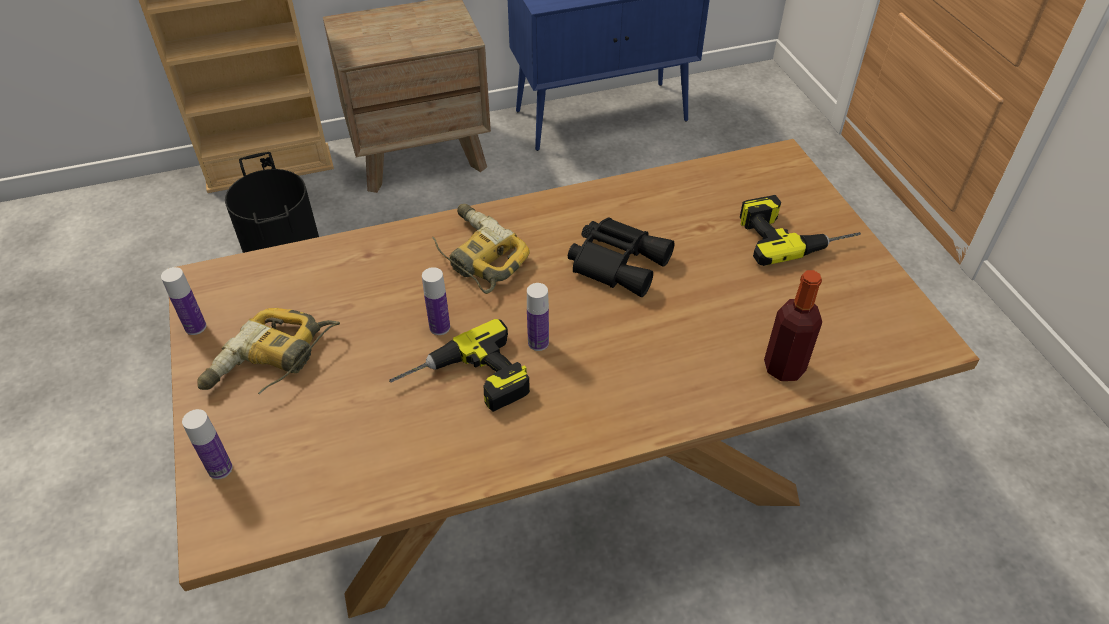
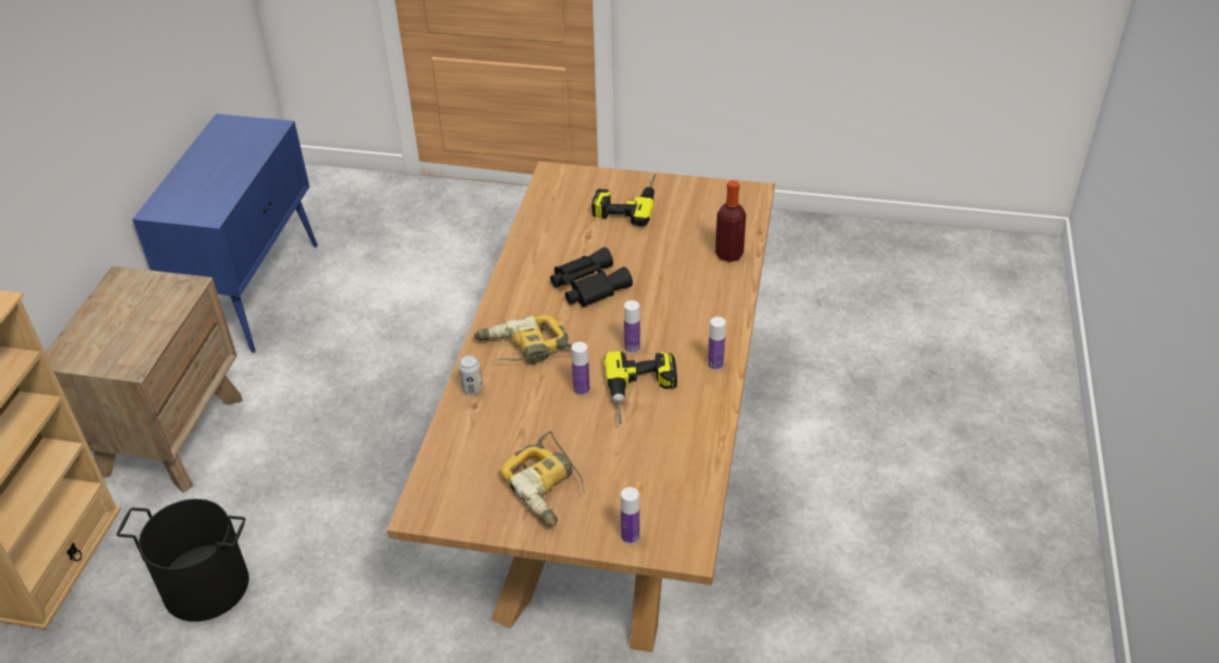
camera: 60 degrees left, 5 degrees down
bottle [161,267,206,335] -> bottle moved to [708,317,726,370]
none -> can [459,355,483,395]

